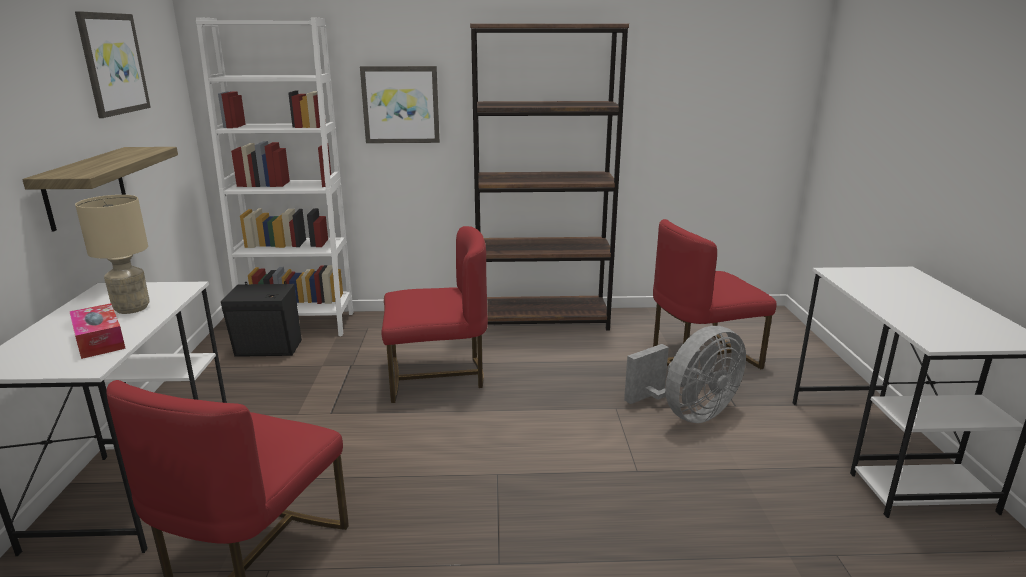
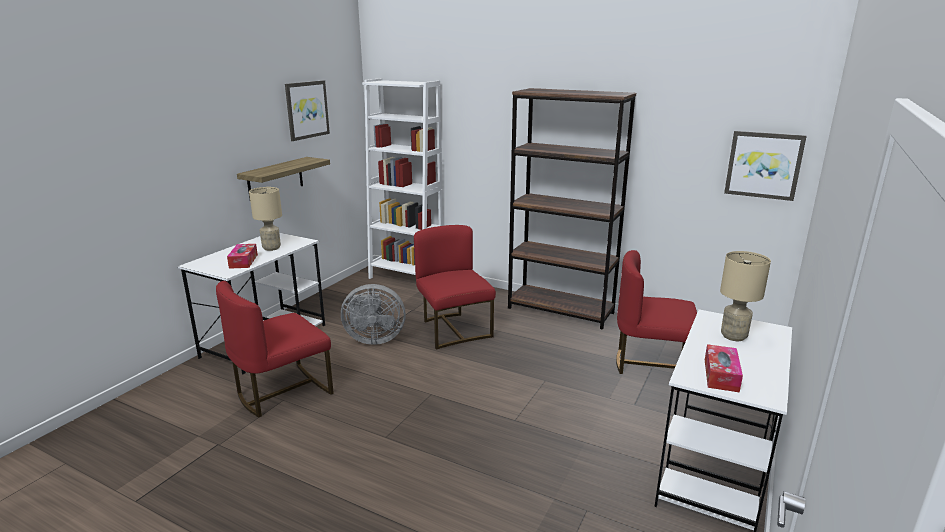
camera: 30 degrees right, 0 degrees up
black speaker [221,281,302,357] -> none
picture [360,66,440,143] -> picture moved to [724,131,807,201]
red chair [382,226,488,403] -> red chair turned 135 degrees counterclockwise [414,225,496,349]
grey fan [624,326,746,423] -> grey fan moved to [341,284,406,345]
none -> tissue box [705,344,743,393]
none -> beige table lamp [720,251,771,341]

